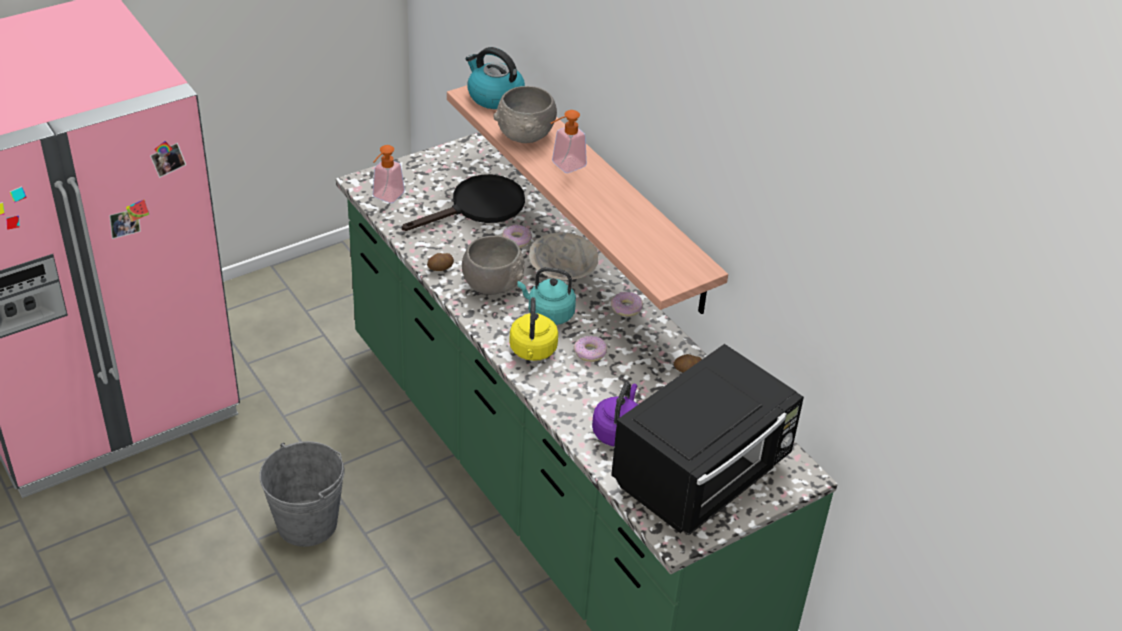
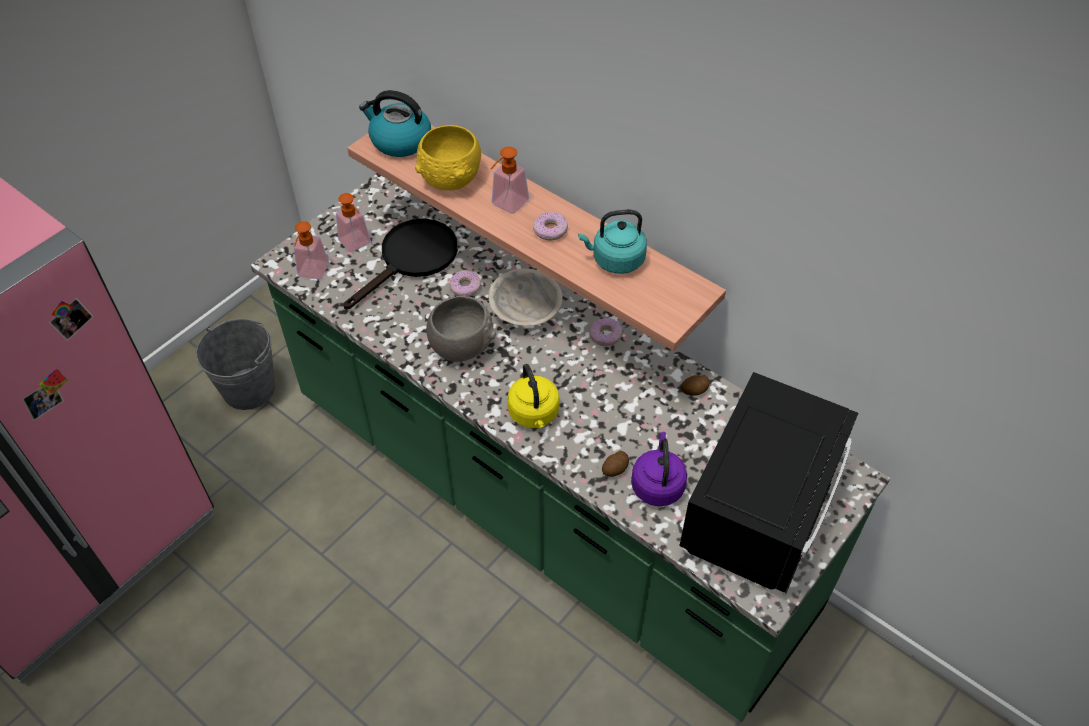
camera: 15 degrees left, 10 degrees up
grey bucket [259,441,344,547] -> grey bucket moved to [196,319,275,410]
potato [427,253,454,271] -> potato moved to [602,451,629,477]
grey bowl [494,86,557,143] -> yellow bowl [415,125,481,190]
turquoise kettle [518,267,576,325] -> turquoise kettle moved to [578,210,647,274]
donut [574,336,607,362] -> donut moved to [533,212,568,240]
none -> soap dispenser [336,193,371,252]

